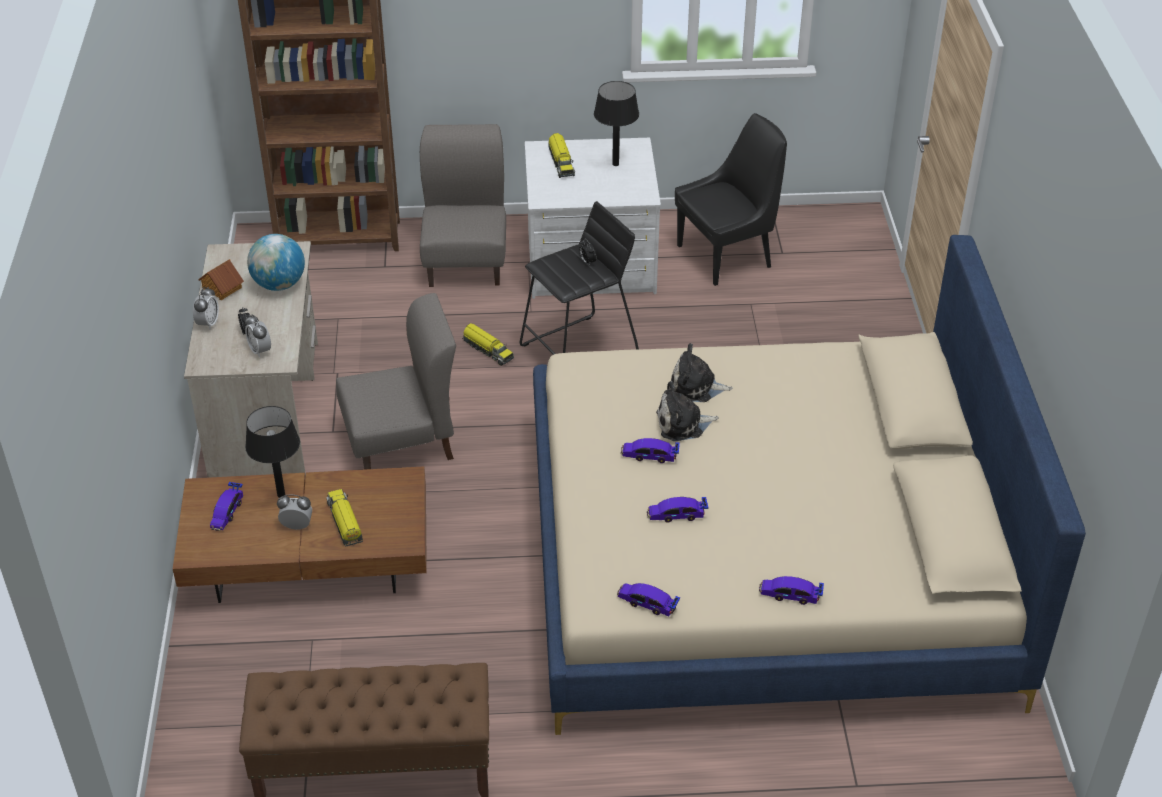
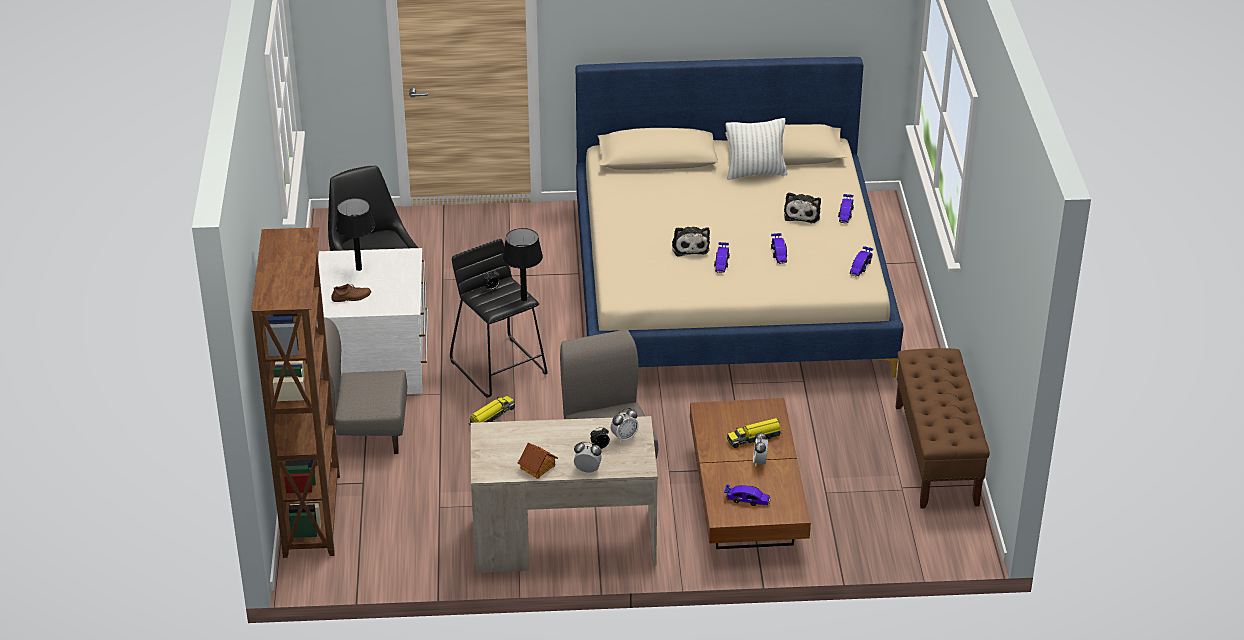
camera: 90 degrees left, 5 degrees down
black table lamp [245,406,300,498] -> black table lamp moved to [503,228,543,301]
globe [247,234,305,291] -> none
toy truck [548,133,575,178] -> brown shoe [331,284,371,302]
plush toy [671,343,733,402] -> plush toy moved to [784,192,821,223]
none -> white pillow [726,118,787,180]

